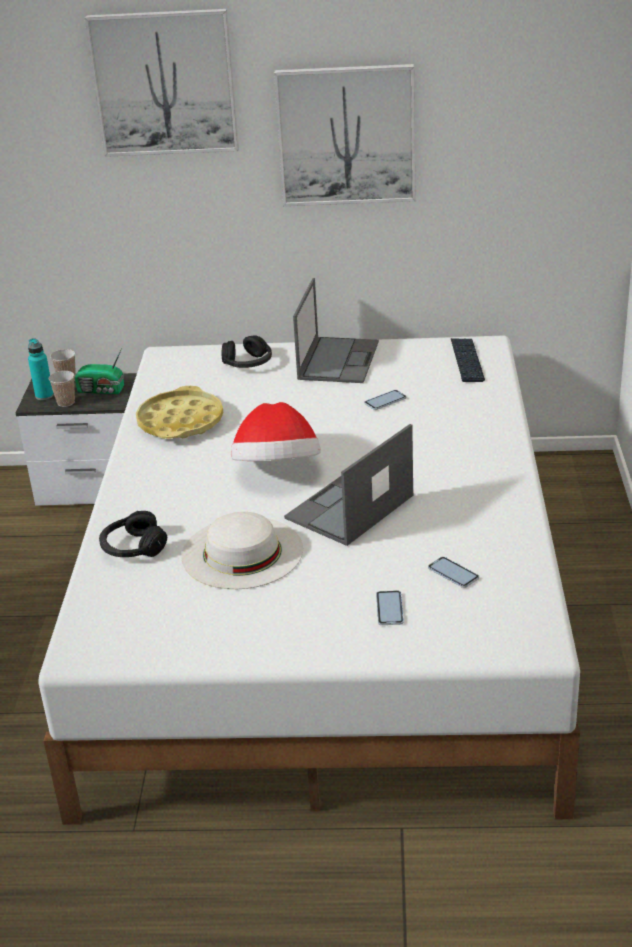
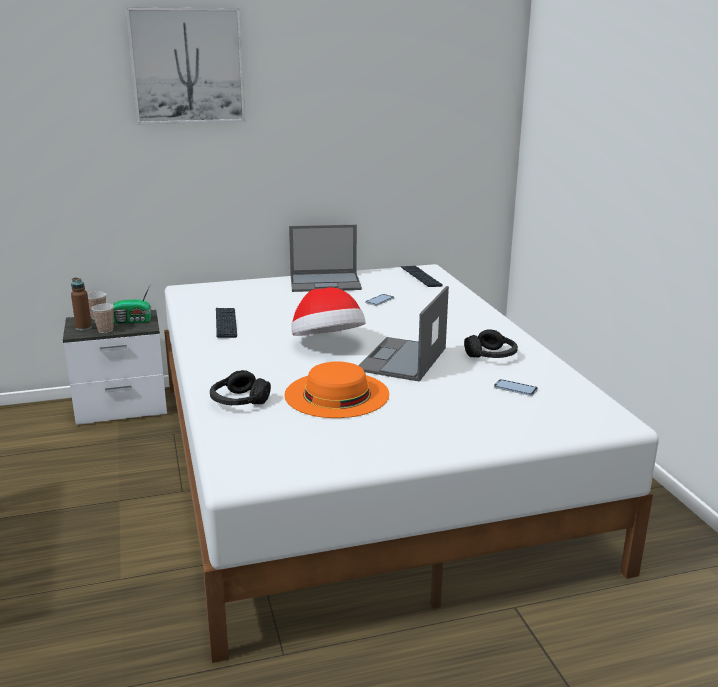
camera: 20 degrees left, 10 degrees down
turquoise bottle [28,338,54,400] -> brown bottle [71,277,92,331]
yellow tray [136,386,223,439] -> keyboard [216,308,237,338]
white hat [182,512,303,589] -> orange hat [285,361,389,418]
black headphones [222,335,272,368] -> black headphones moved to [464,329,518,358]
picture [274,64,416,206] -> none
laptop [293,278,379,383] -> laptop turned 90 degrees clockwise [289,225,362,292]
phone [376,591,404,625] -> none

